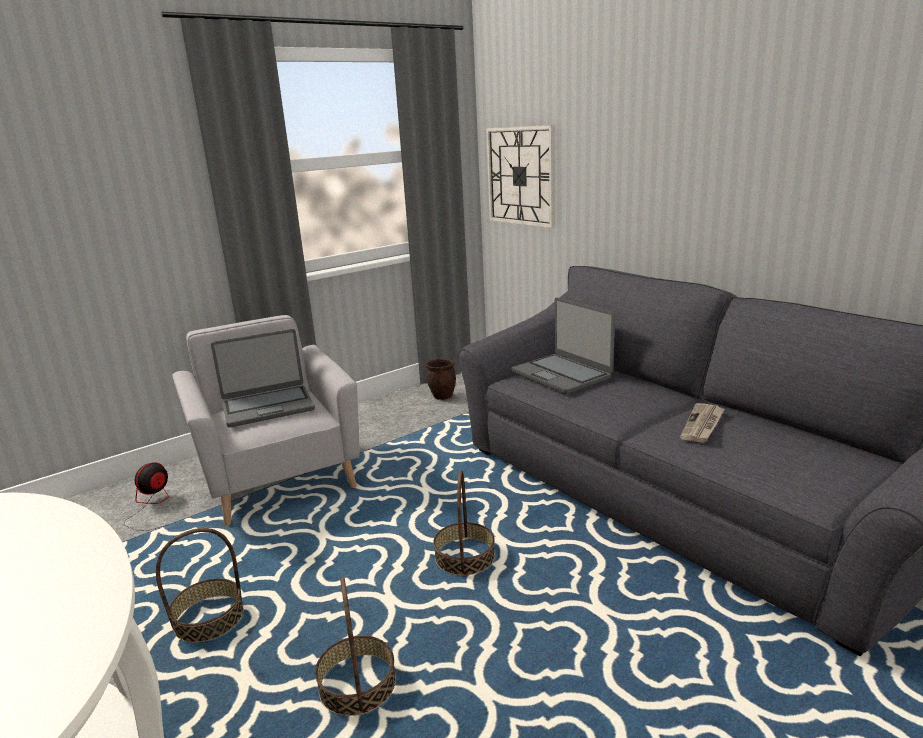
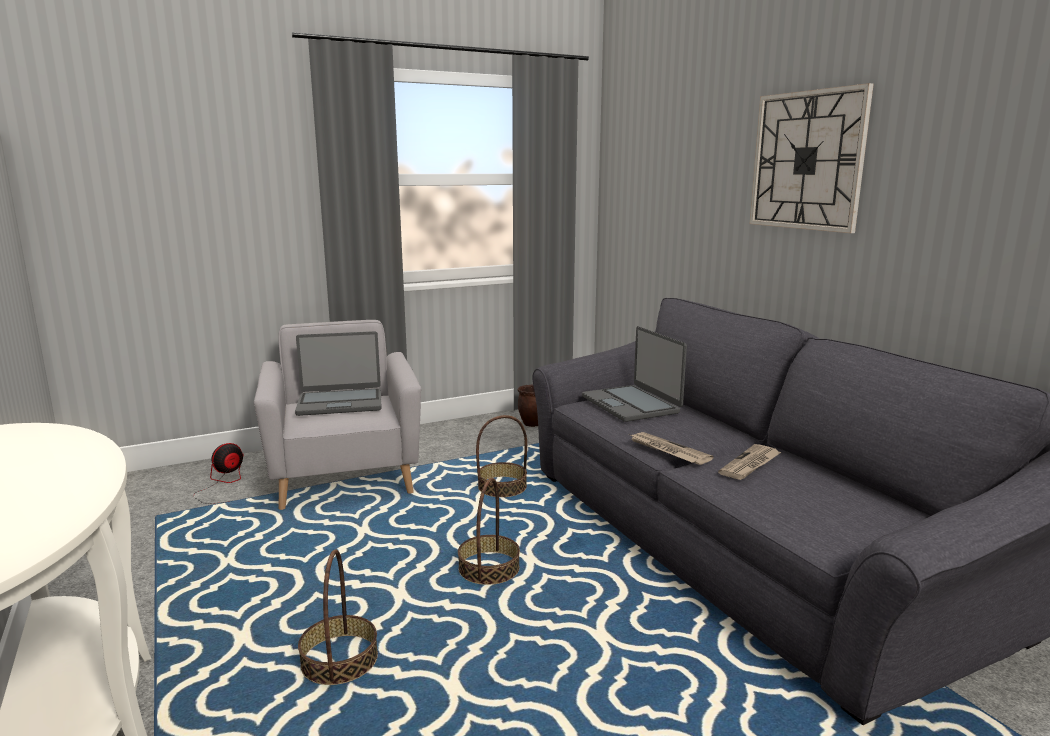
camera: 10 degrees right, 5 degrees down
basket [156,528,244,643] -> basket moved to [476,415,527,497]
wall clock [486,125,555,228] -> wall clock moved to [750,83,874,233]
none -> newspaper [631,432,713,465]

